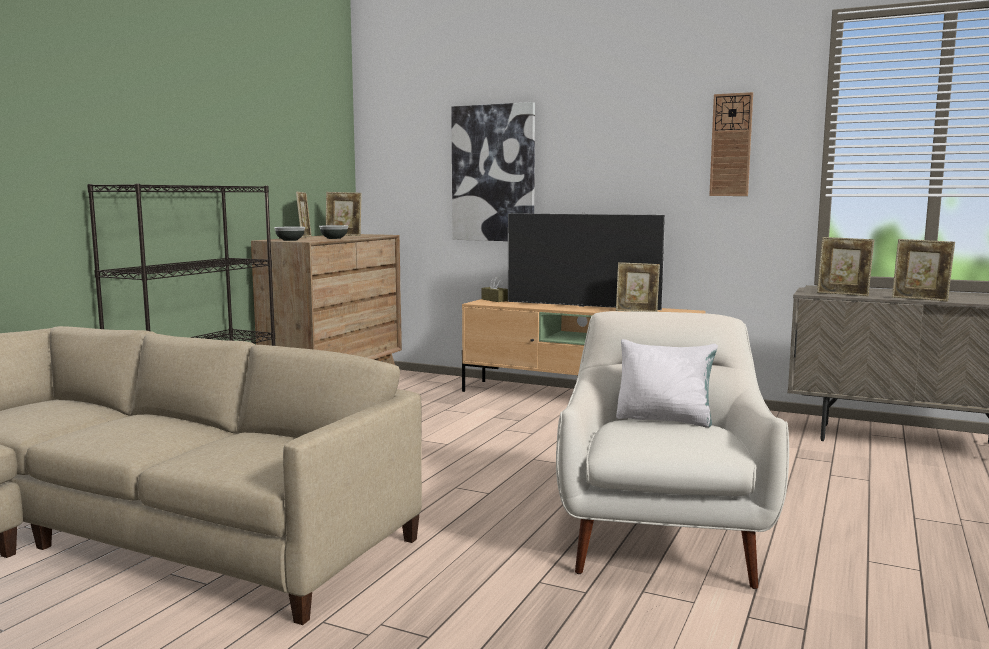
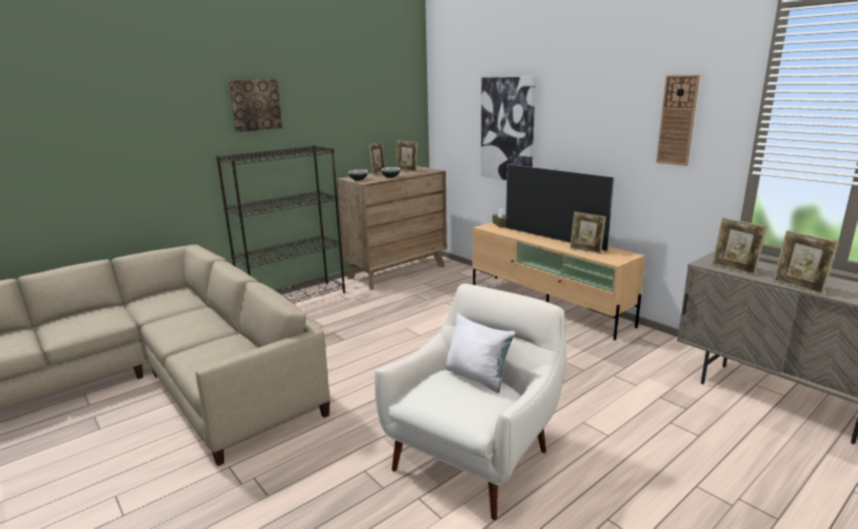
camera: 25 degrees right, 10 degrees up
none -> picture [229,79,282,132]

